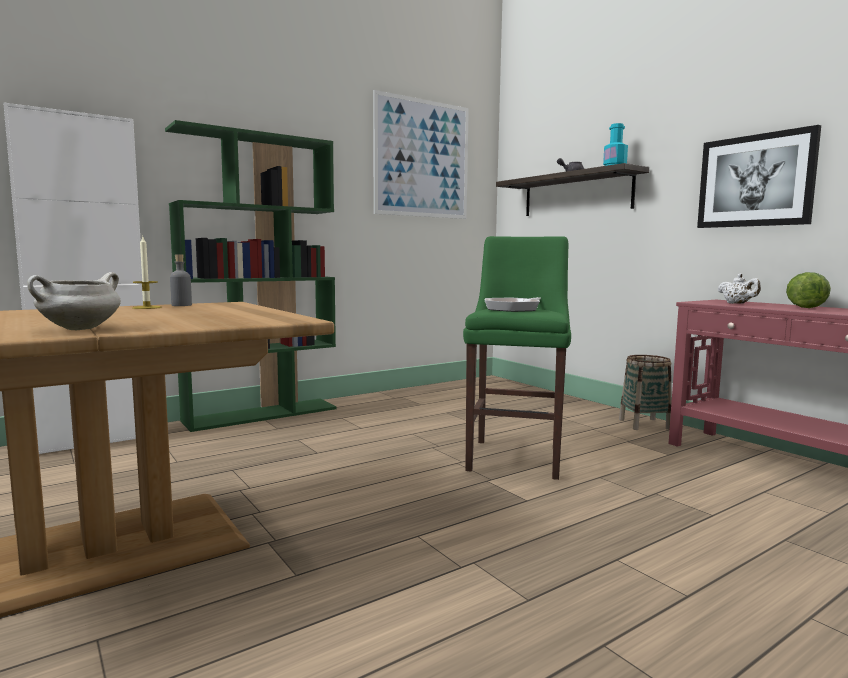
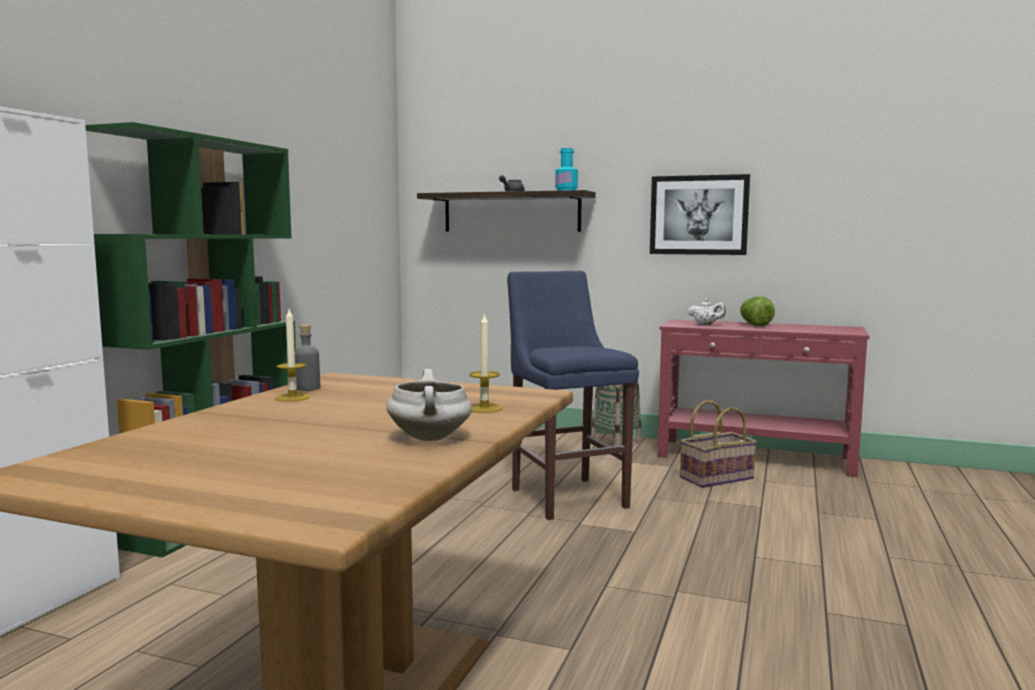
camera: 35 degrees left, 0 degrees up
picture [373,90,469,219] -> none
green stool [463,236,571,480] -> blue stool [507,271,639,520]
frying pan [484,297,541,312] -> none
none -> candle [469,312,502,413]
none -> basket [680,400,757,488]

